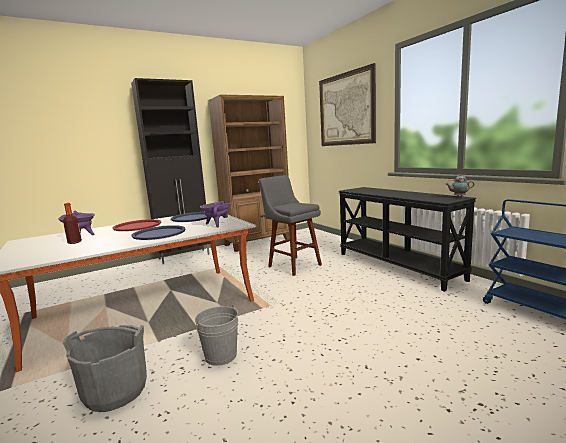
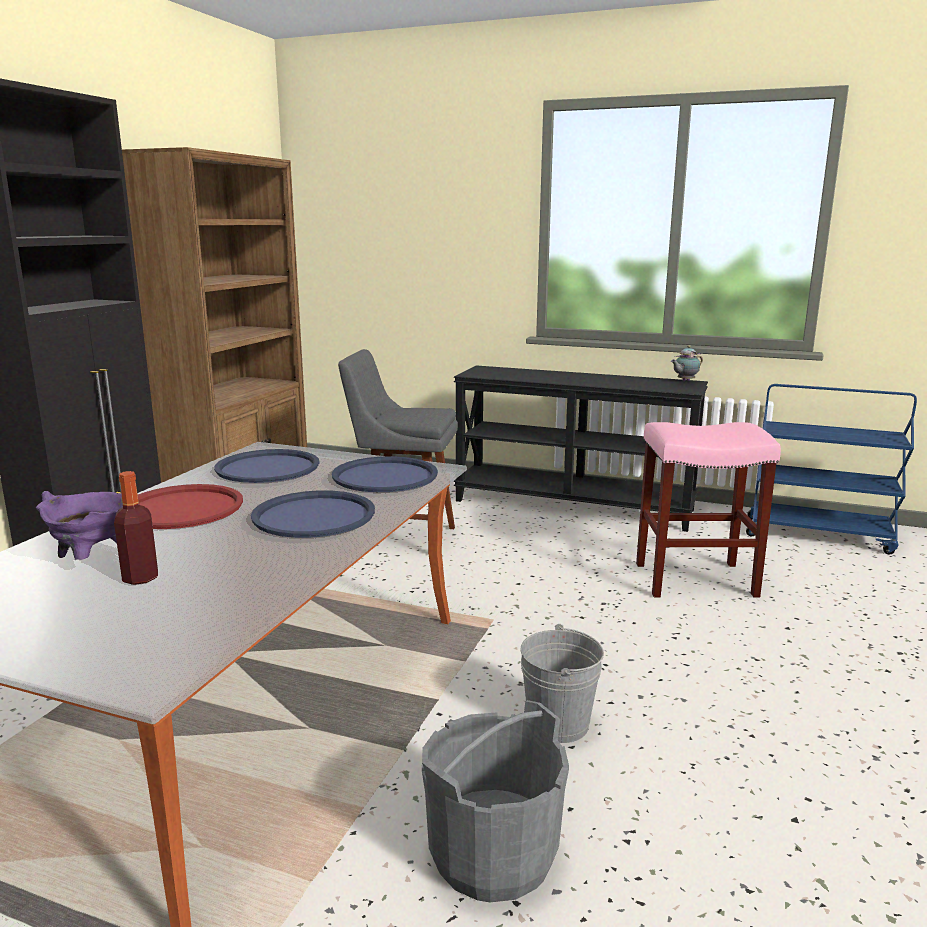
camera: 40 degrees left, 5 degrees up
purple cooking pot [200,201,230,228] -> blue tray [332,456,438,492]
picture [319,63,376,146] -> none
none -> pink stool [636,422,781,598]

